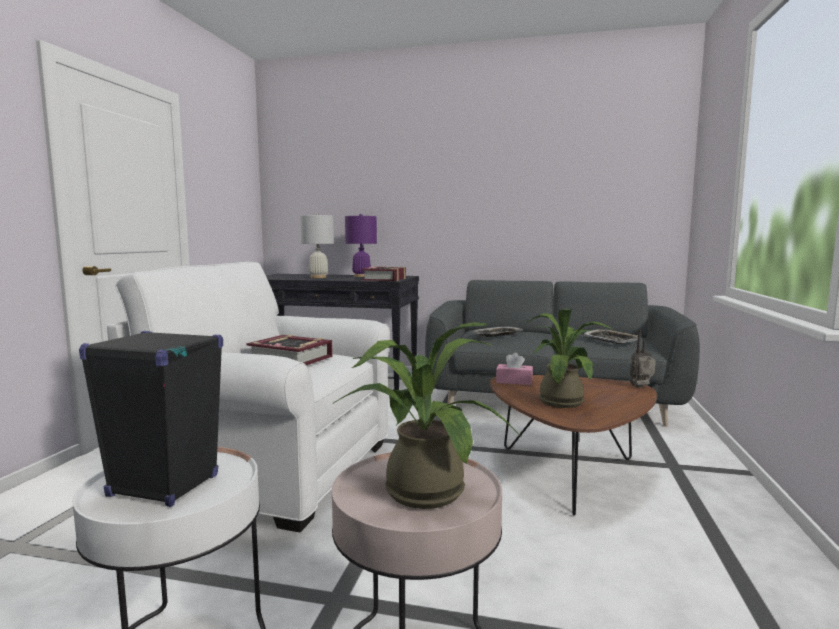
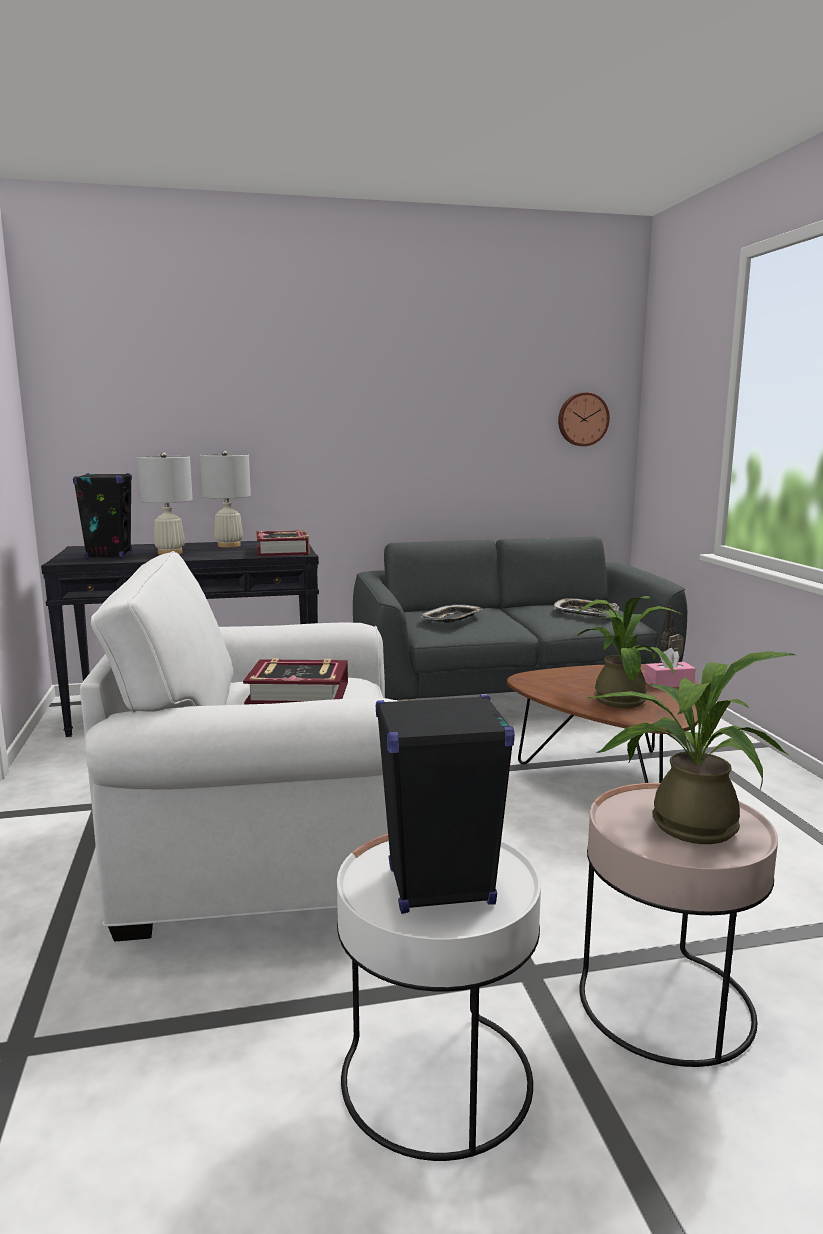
camera: 25 degrees left, 5 degrees up
purple table lamp [345,214,377,277] -> white table lamp [200,451,251,548]
pink tissue box [496,353,533,385] -> pink tissue box moved to [645,648,696,688]
none -> black speaker [73,473,132,558]
none -> wall clock [558,392,610,446]

